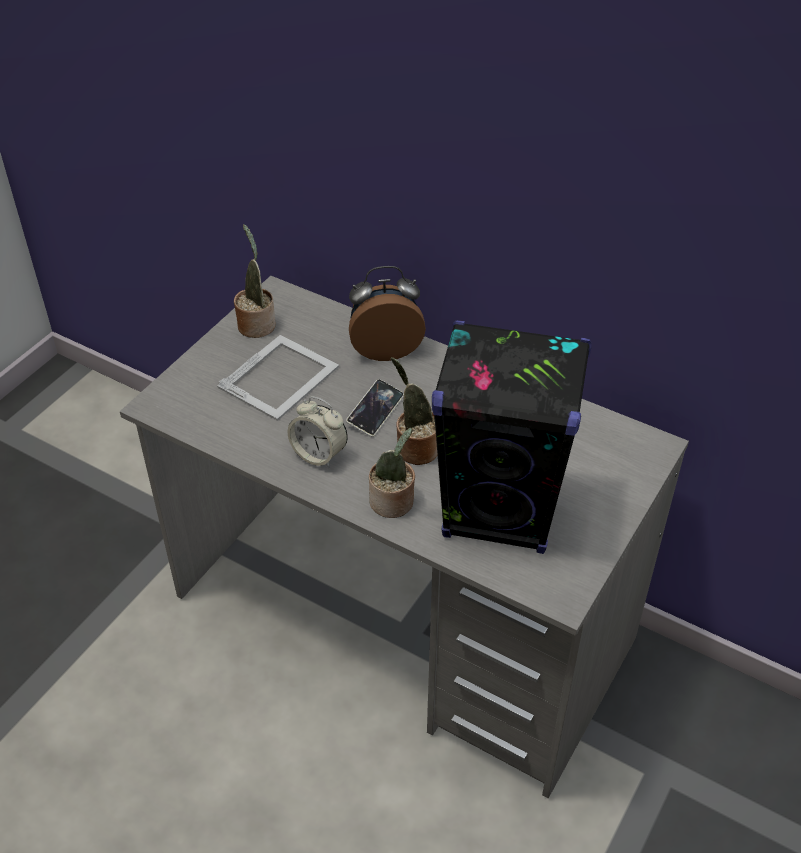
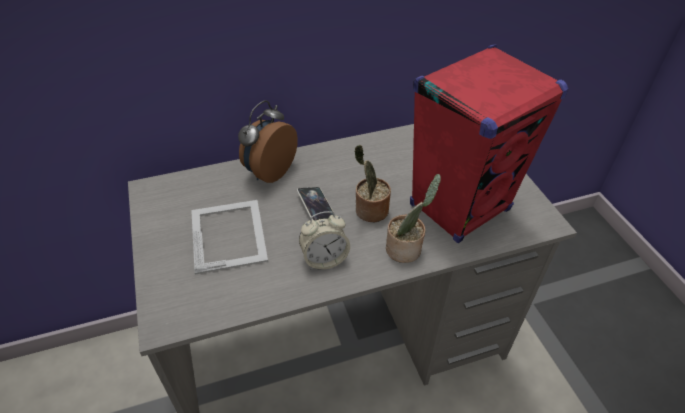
camera: 50 degrees left, 0 degrees up
potted plant [234,224,276,338] -> none
black speaker [432,320,592,554] -> red speaker [410,45,568,243]

